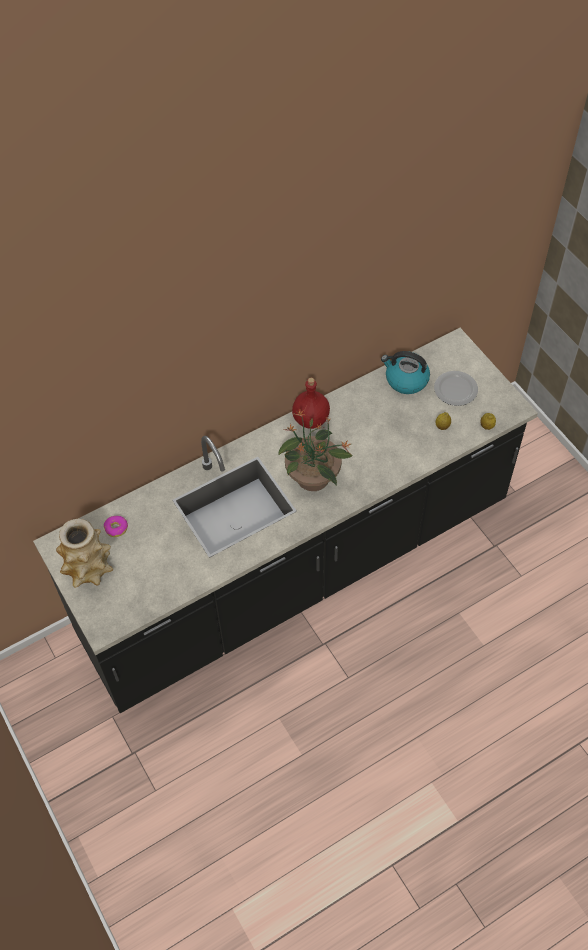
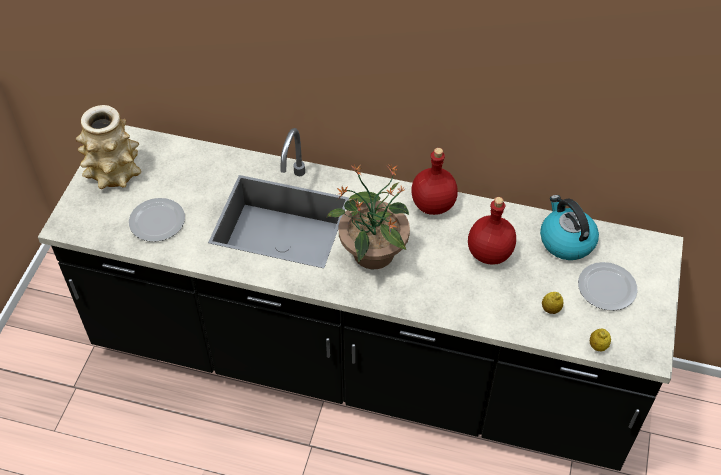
camera: 45 degrees right, 5 degrees down
donut [104,516,128,537] -> none
none -> plate [129,198,185,242]
none -> red bottle [468,197,516,265]

